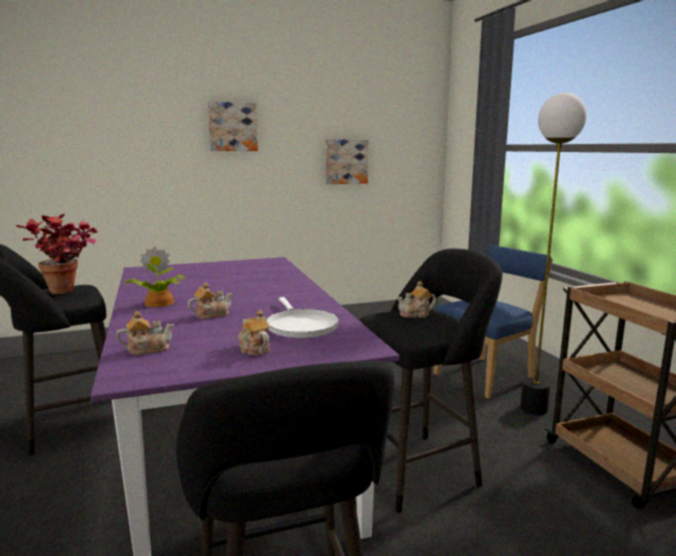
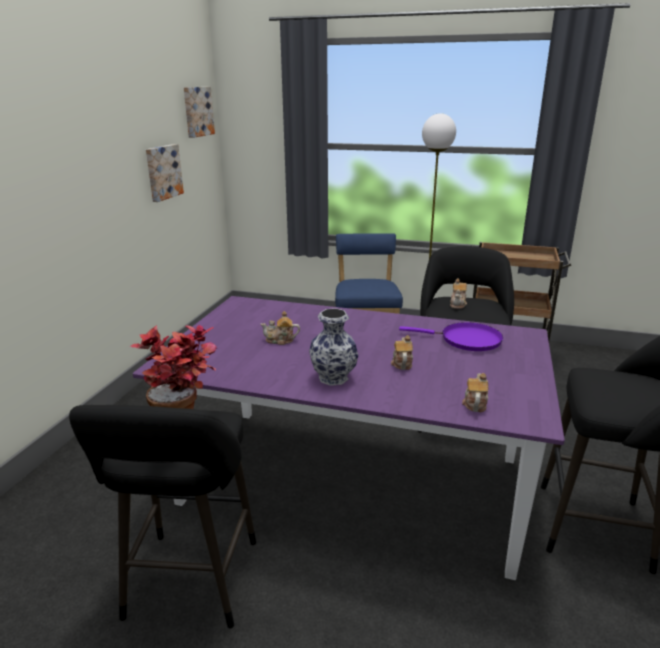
camera: 55 degrees left, 10 degrees up
potted plant [125,247,185,307] -> vase [309,308,358,386]
picture [208,101,258,151] -> picture moved to [184,87,215,138]
teapot [238,310,270,355] -> teapot moved to [261,311,300,345]
white frying pan [267,297,339,338] -> purple frying pan [399,322,503,351]

